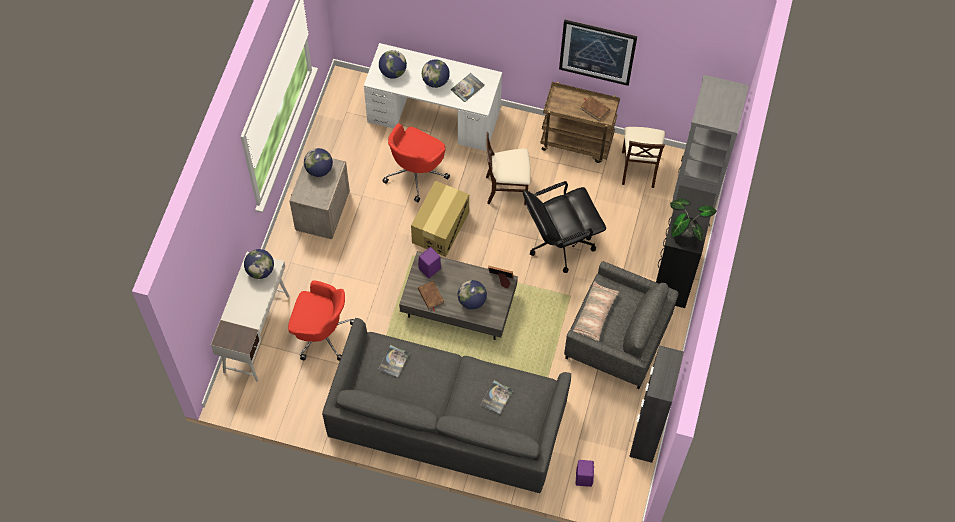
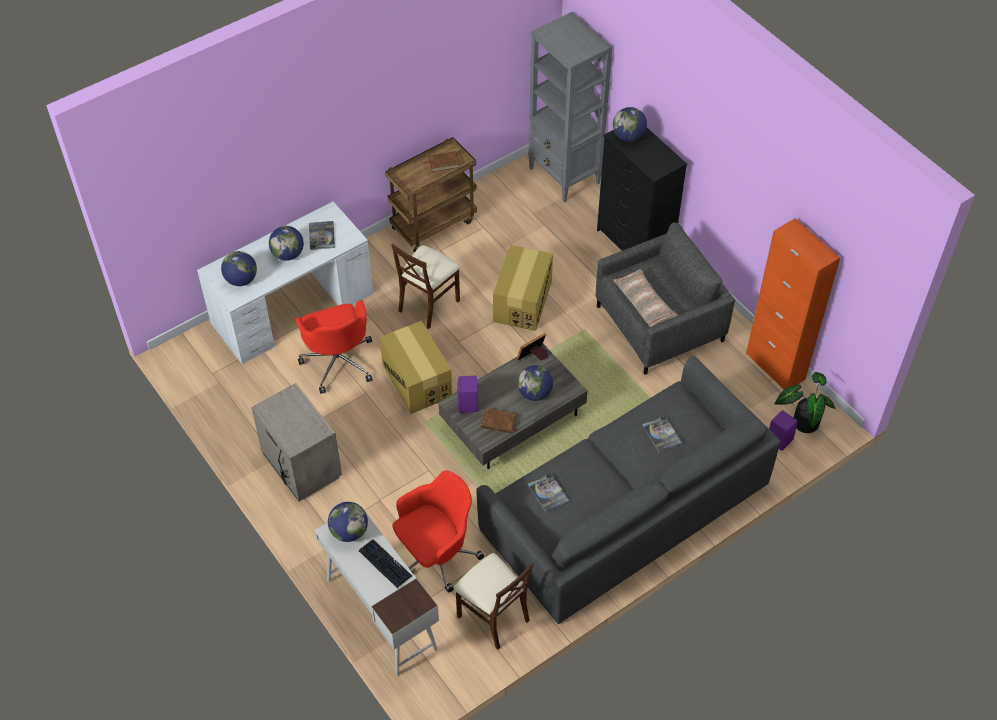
camera: 50 degrees left, 10 degrees down
globe [304,148,333,177] -> globe moved to [613,107,647,142]
black office chair [523,181,606,273] -> cardboard box [493,245,553,331]
picture [559,19,637,86] -> none
beige chair [622,127,665,188] -> beige chair moved to [454,553,534,649]
black cabinet [629,345,684,463] -> orange cabinet [746,218,840,389]
potted plant [670,198,717,247] -> potted plant moved to [774,372,836,433]
none -> keyboard [359,539,412,589]

